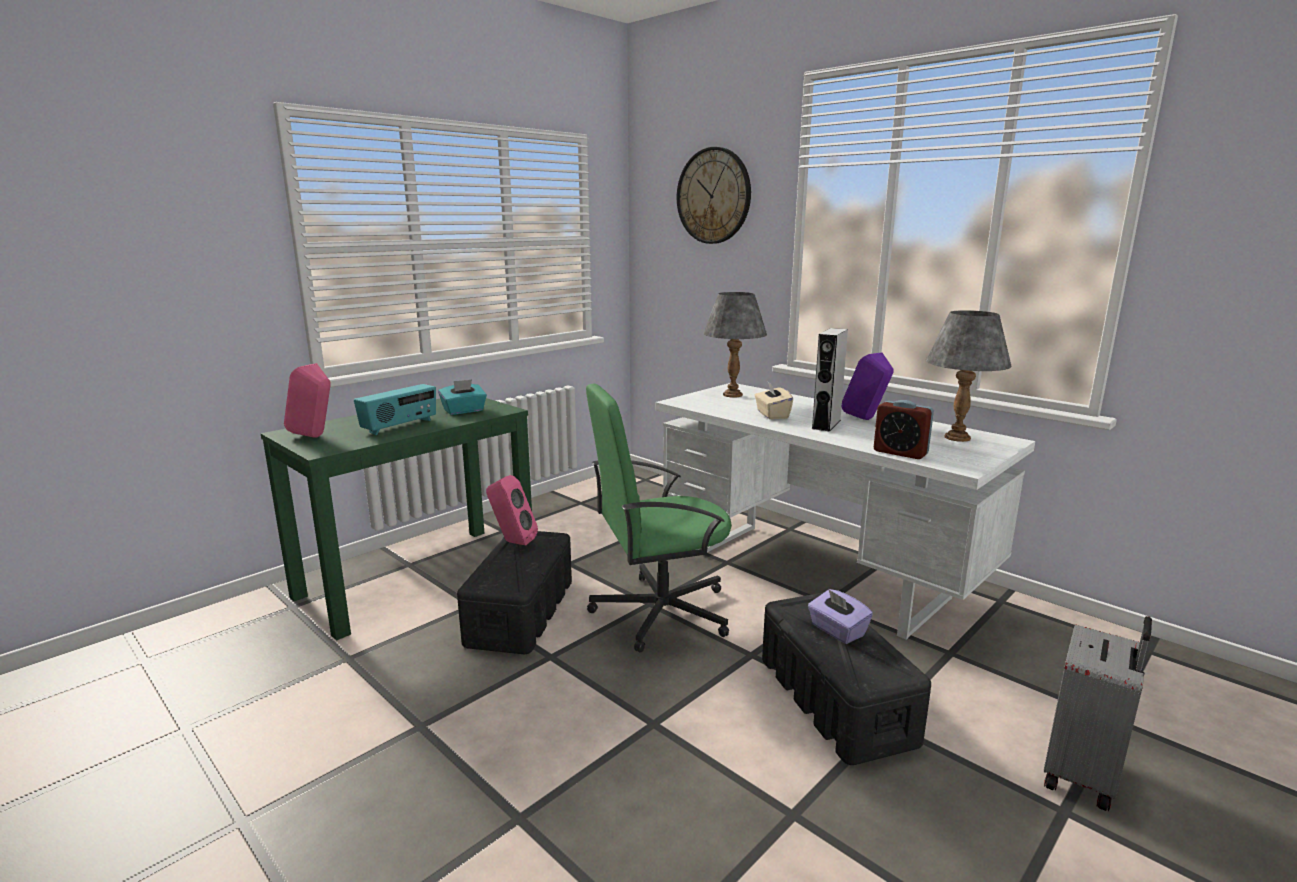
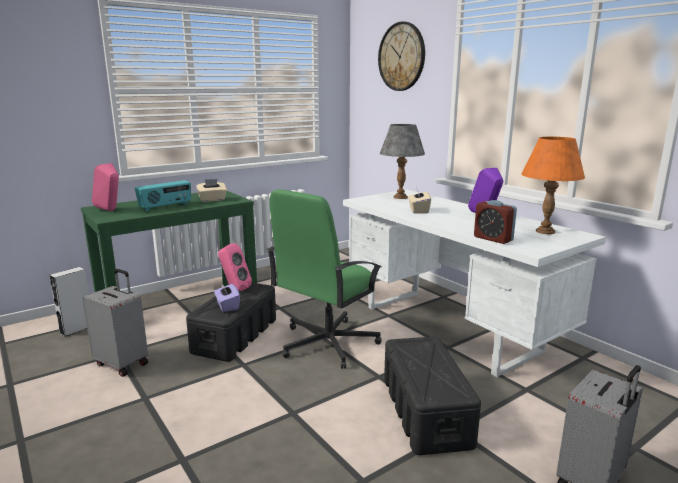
camera: 10 degrees right, 0 degrees up
turquoise tissue box [438,379,487,415] -> beige tissue box [196,179,227,202]
green office chair [586,384,732,653] -> green office chair turned 45 degrees counterclockwise [267,189,382,369]
purple tissue box [808,589,873,644] -> purple tissue box moved to [214,283,240,312]
grey speaker [812,328,848,432] -> grey speaker moved to [50,267,89,337]
grey table lamp [926,310,1011,442] -> orange table lamp [522,137,585,234]
none -> grey suitcase [82,269,148,377]

